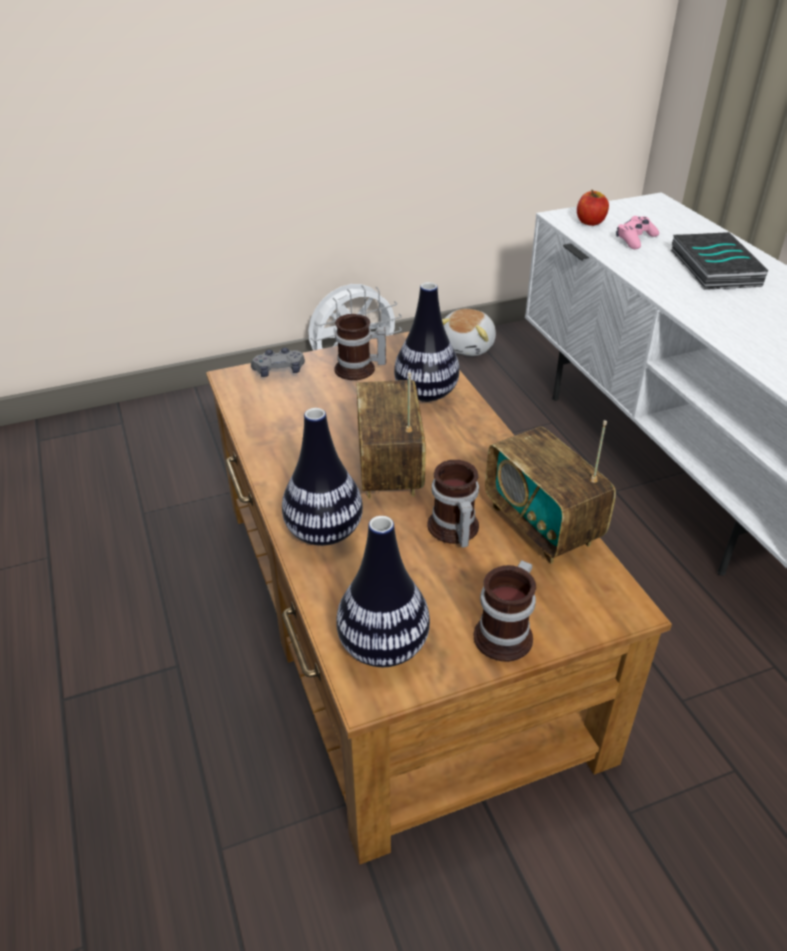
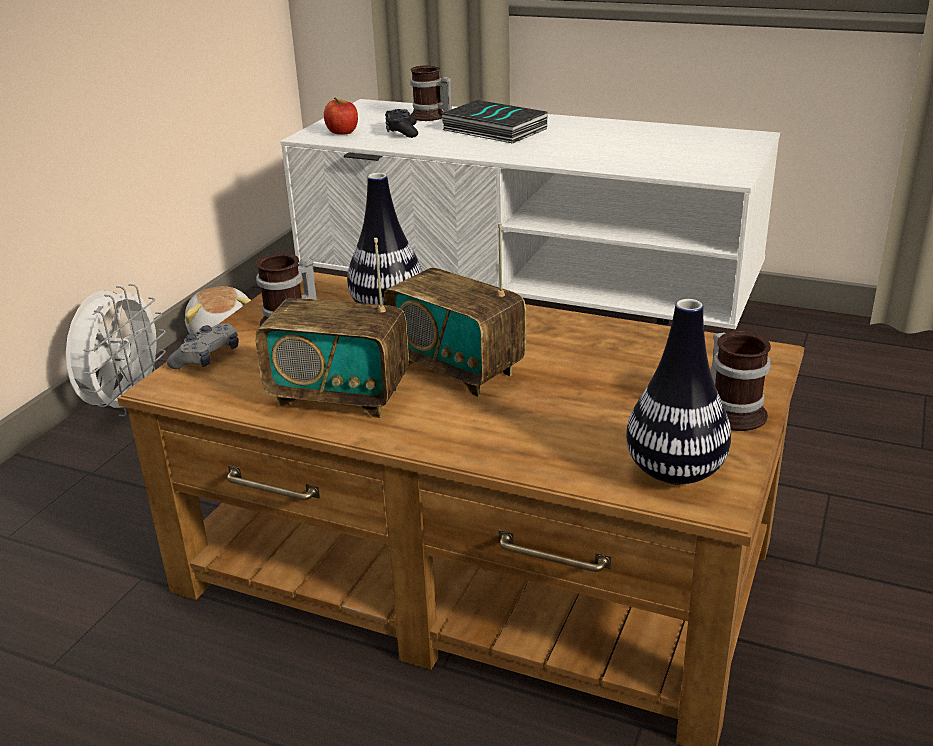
camera: 45 degrees left, 10 degrees down
vase [282,408,363,546] -> none
mug [427,460,479,547] -> mug moved to [410,65,452,121]
radio [485,420,616,564] -> radio moved to [255,238,409,418]
pink game controller [616,216,659,249] -> black game controller [385,109,418,138]

